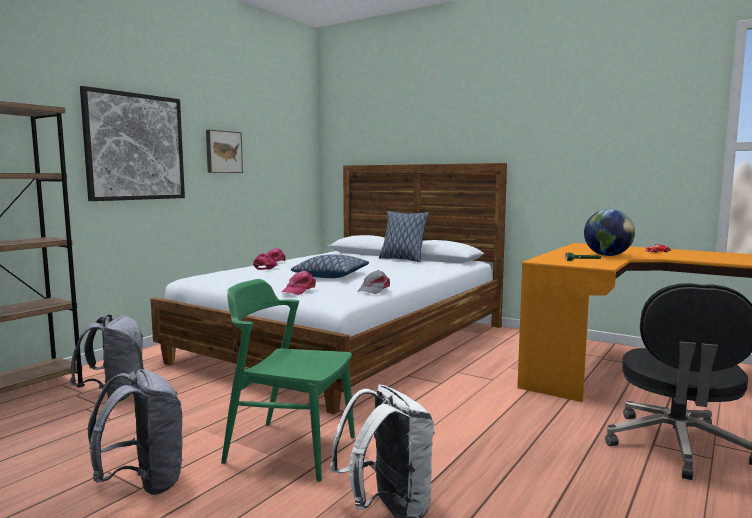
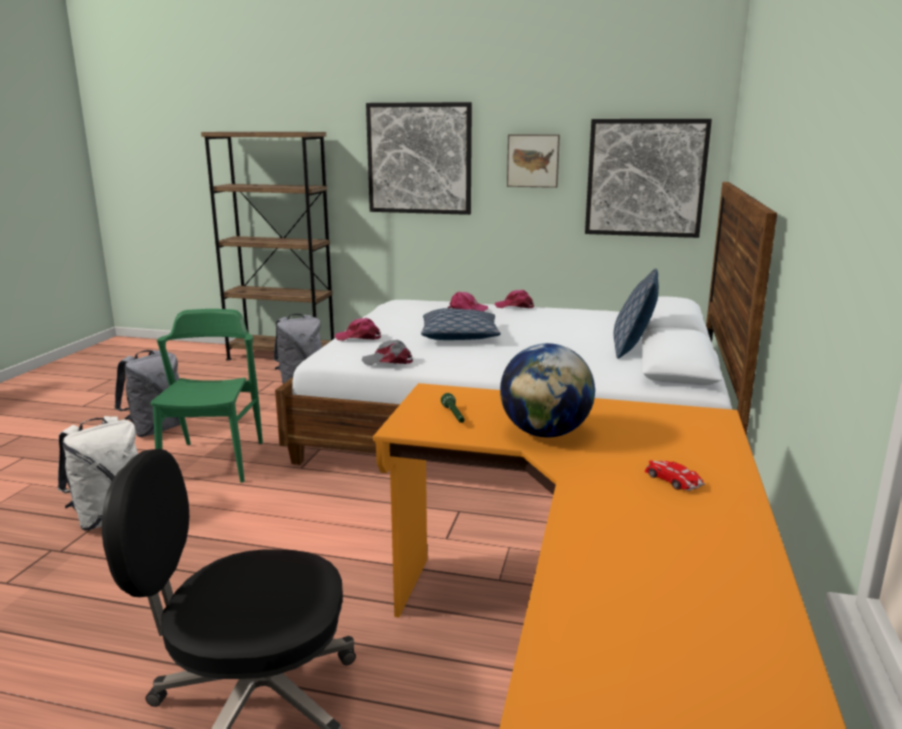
camera: 70 degrees right, 10 degrees up
none -> picture [585,119,712,238]

